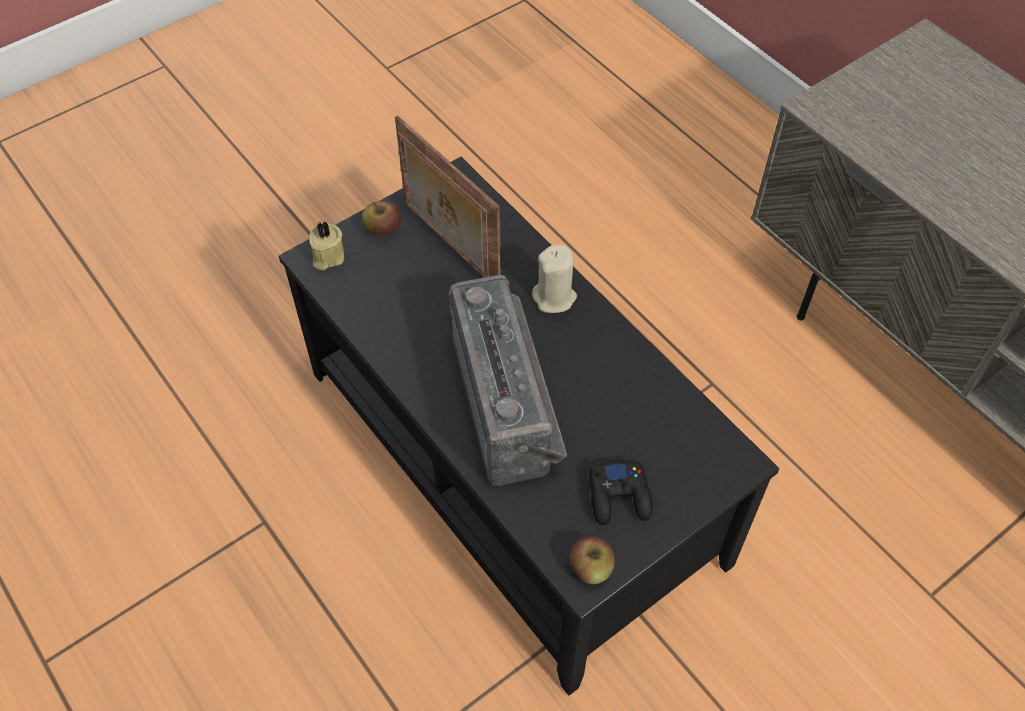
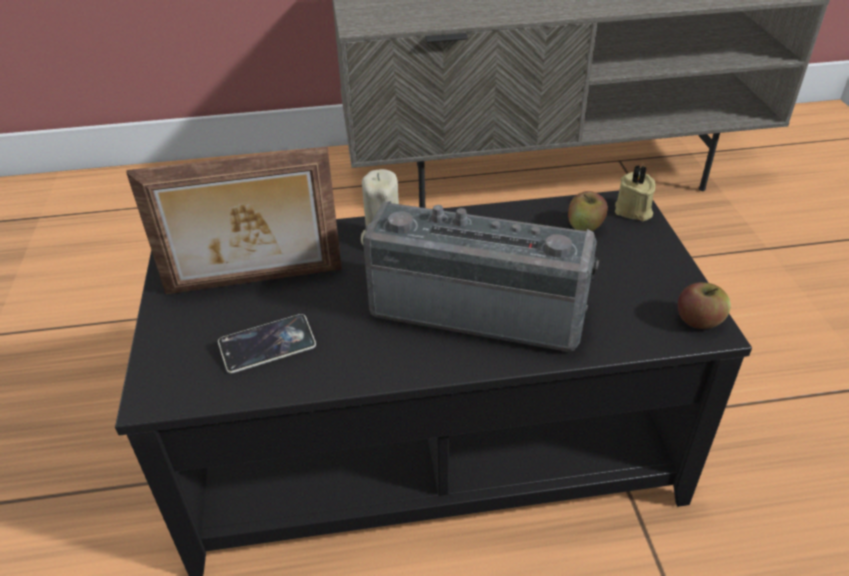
camera: 60 degrees left, 15 degrees down
beige candle [309,221,344,271] -> beige candle moved to [615,165,655,221]
apple [362,201,401,236] -> apple moved to [568,191,608,231]
black game controller [589,459,653,525] -> none
none -> phone [218,314,316,373]

